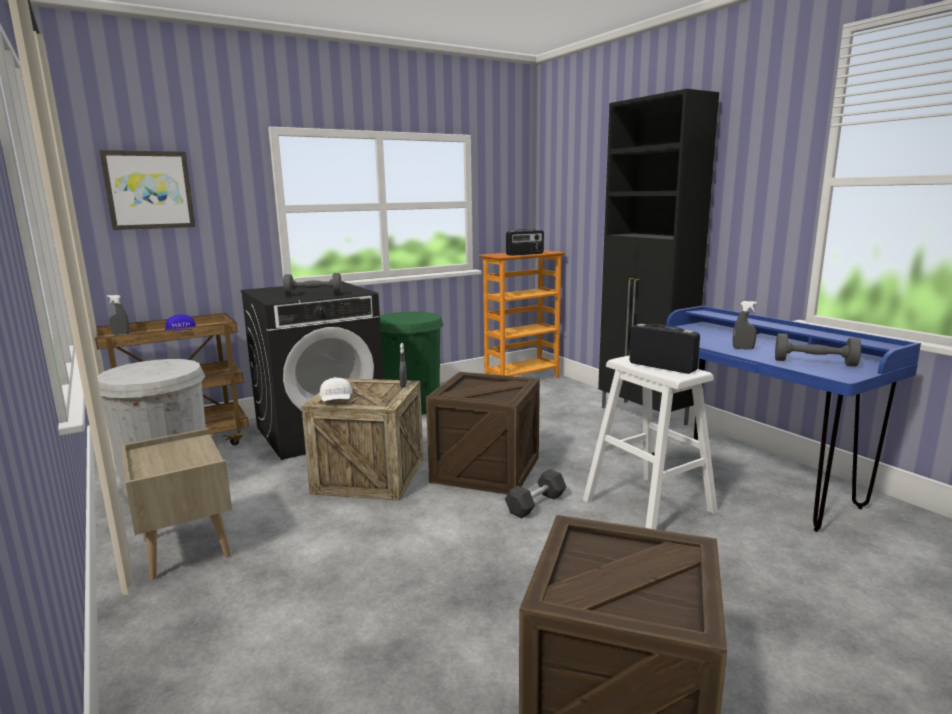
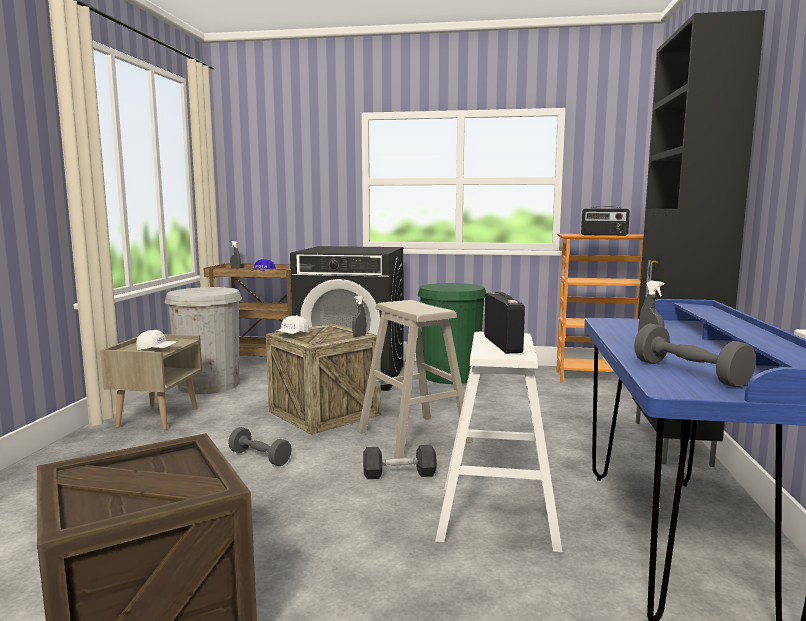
camera: 40 degrees right, 5 degrees down
picture [99,150,196,230] -> none
grey dumbbell [283,273,342,296] -> grey dumbbell moved to [228,427,292,466]
crate [426,372,540,494] -> beige stool [358,300,473,459]
none -> white cap [136,330,178,351]

